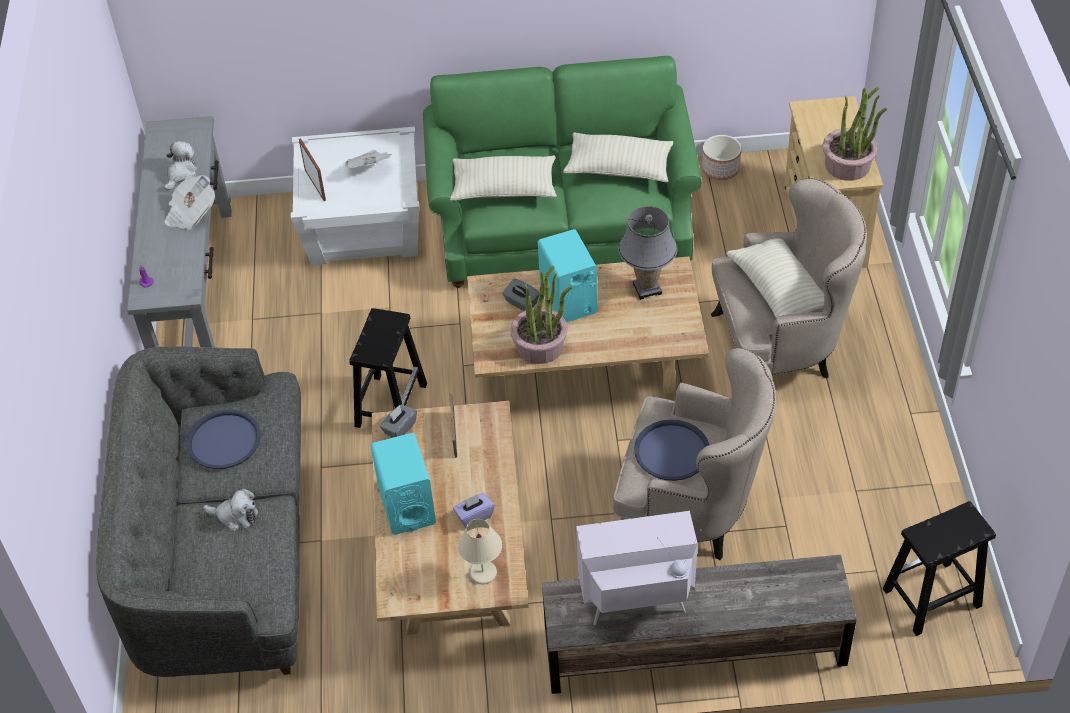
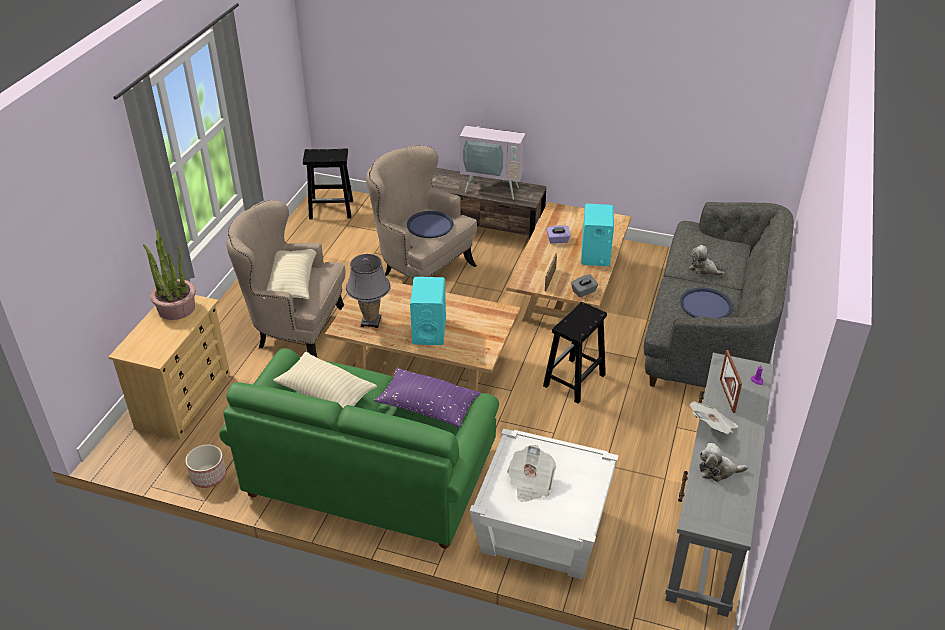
camera: 160 degrees left, 10 degrees down
plush toy [164,141,197,191] -> plush toy turned 45 degrees clockwise [699,443,748,482]
picture frame [299,138,326,201] -> picture frame moved to [720,350,742,413]
beige pillow [450,156,557,201] -> purple pillow [374,368,481,427]
beige table lamp [458,519,502,584] -> none
grey tissue box [503,279,540,311] -> none
potted plant [510,266,573,364] -> none

